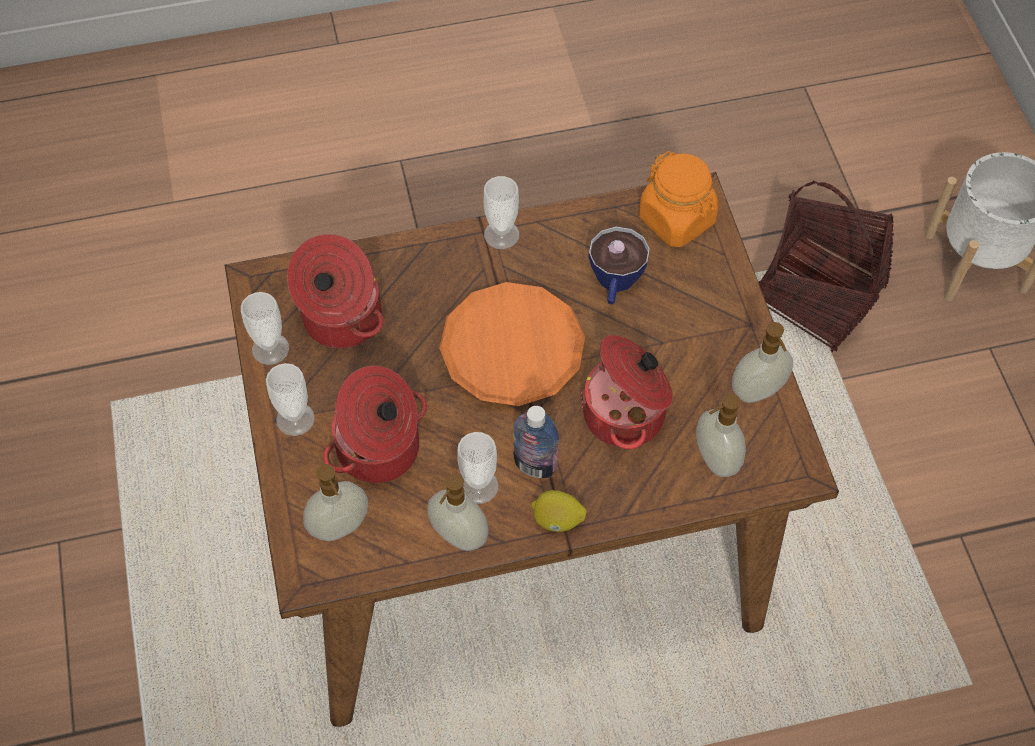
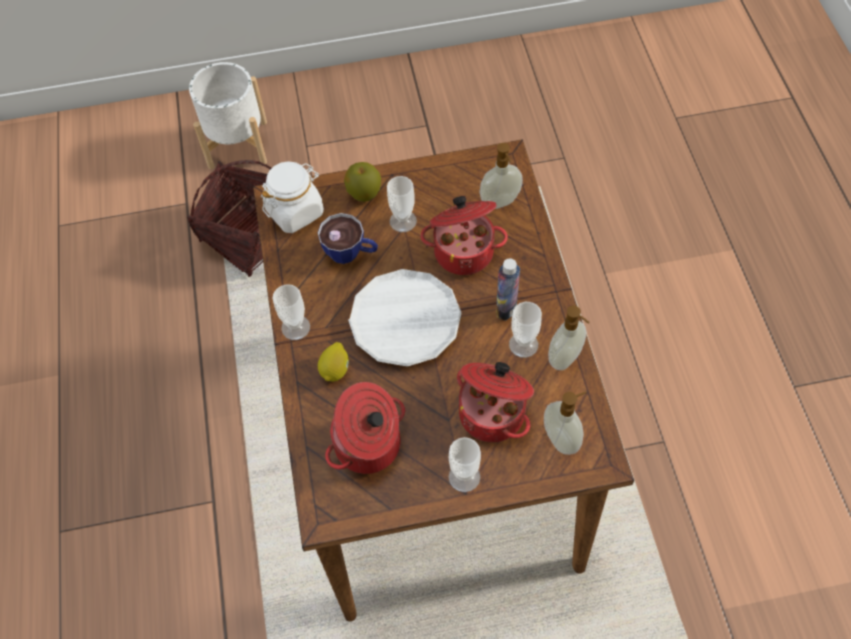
camera: 85 degrees left, 0 degrees up
cup [241,292,289,365] -> cup moved to [387,176,417,232]
orange plate [439,282,585,406] -> white plate [348,269,462,367]
lemon [531,490,587,532] -> lemon moved to [318,342,349,382]
orange jar [639,151,718,247] -> white jar [261,162,324,233]
soap dispenser [732,322,793,403] -> none
none -> apple [344,162,381,202]

